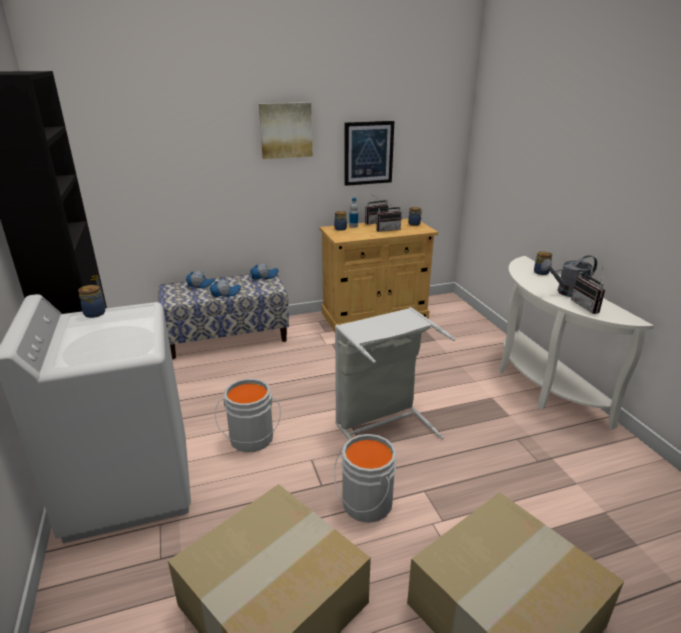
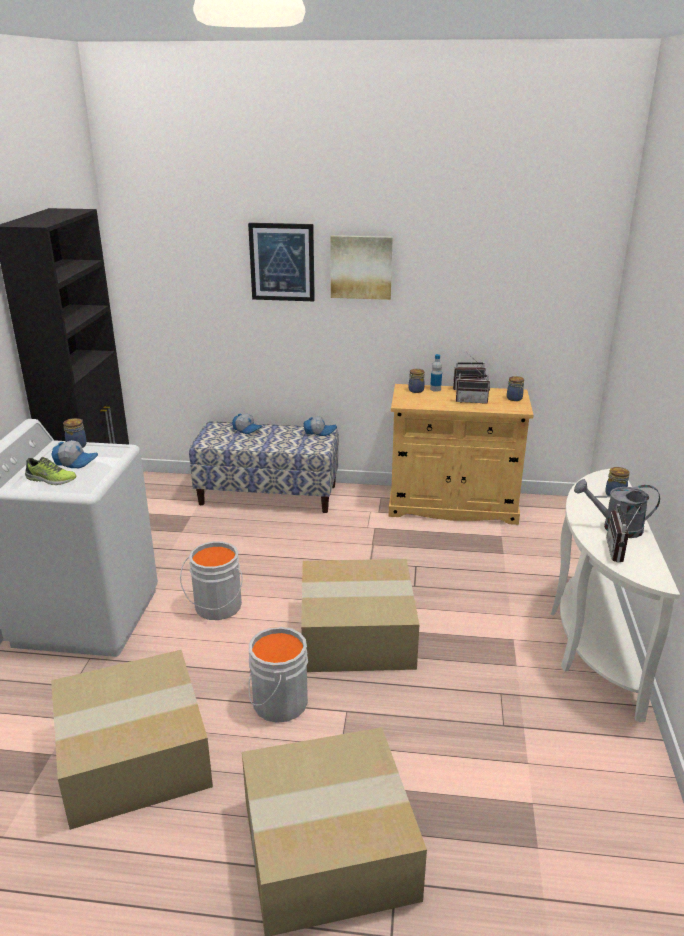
camera: 25 degrees right, 0 degrees up
cap [210,280,241,297] -> cap moved to [51,440,98,468]
grey laundry basket [335,307,455,440] -> cardboard box [301,559,419,672]
picture [344,121,394,186] -> picture moved to [248,223,315,301]
none -> shoe [25,457,77,485]

